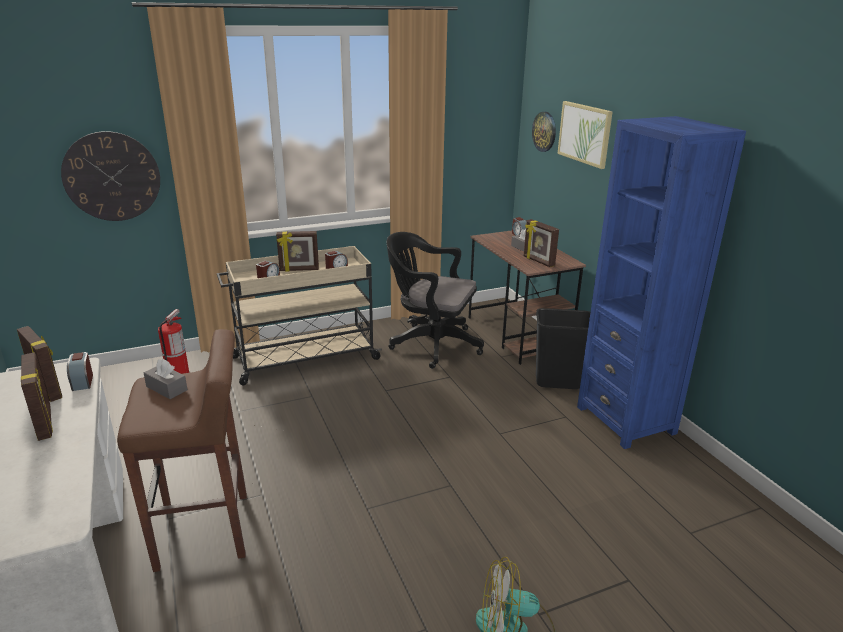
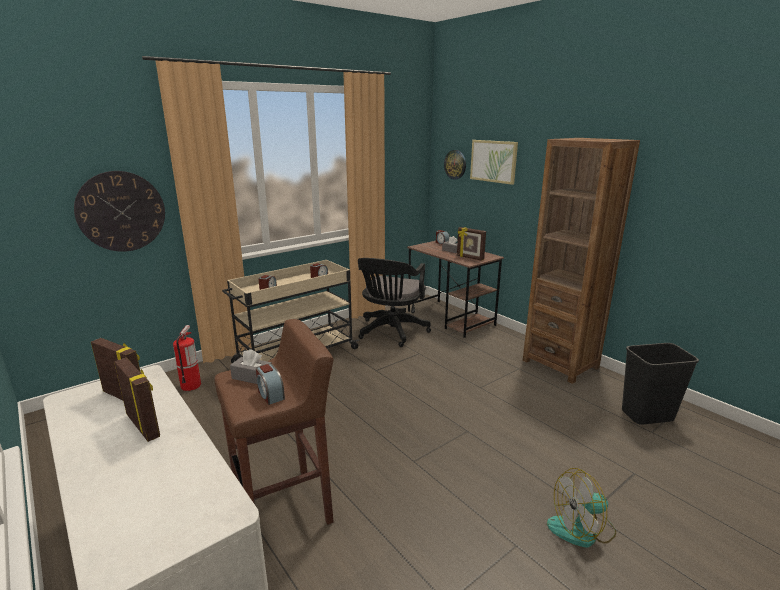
camera: 15 degrees left, 5 degrees down
alarm clock [67,352,93,391] -> alarm clock moved to [256,364,285,405]
picture frame [276,231,319,272] -> none
black office chair [386,232,484,369] -> black office chair turned 75 degrees counterclockwise [358,258,431,347]
black trash can [536,308,591,389] -> black trash can moved to [622,343,699,425]
blue bookcase [577,116,746,449] -> brown bookcase [523,138,640,384]

